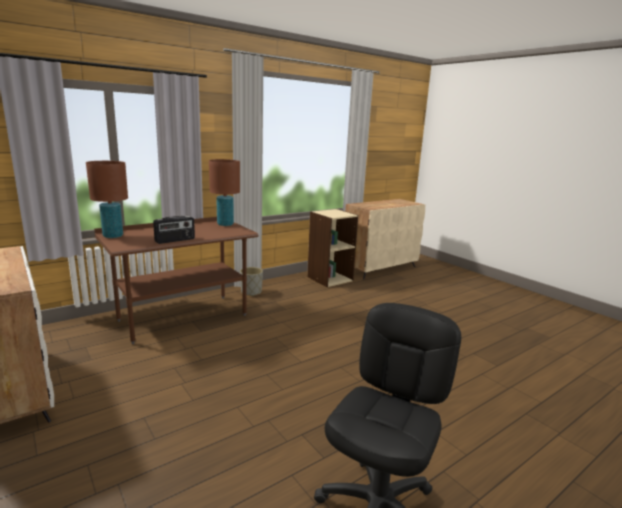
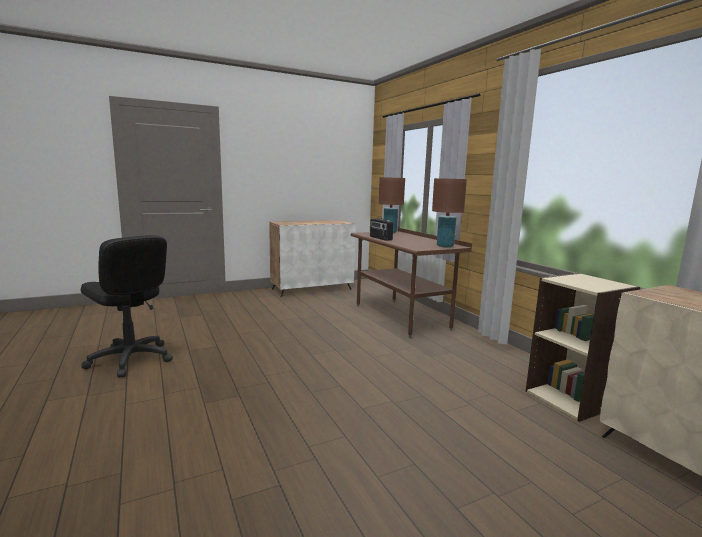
camera: 100 degrees right, 5 degrees down
grey planter [240,267,263,296] -> none

